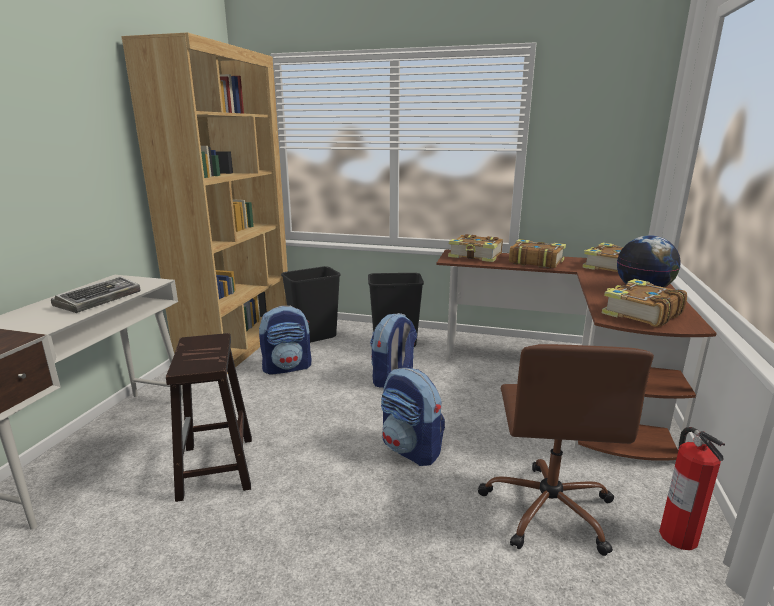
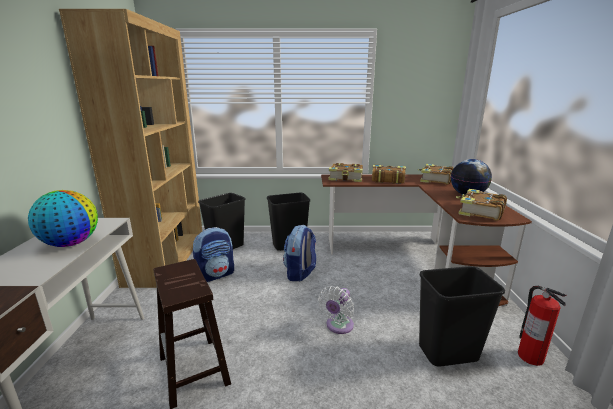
camera: 15 degrees left, 0 degrees up
keyboard [51,276,141,313] -> globe [28,190,98,247]
backpack [381,368,445,466] -> white fan [318,286,354,334]
brown office chair [478,344,654,556] -> black trash can [419,266,505,367]

